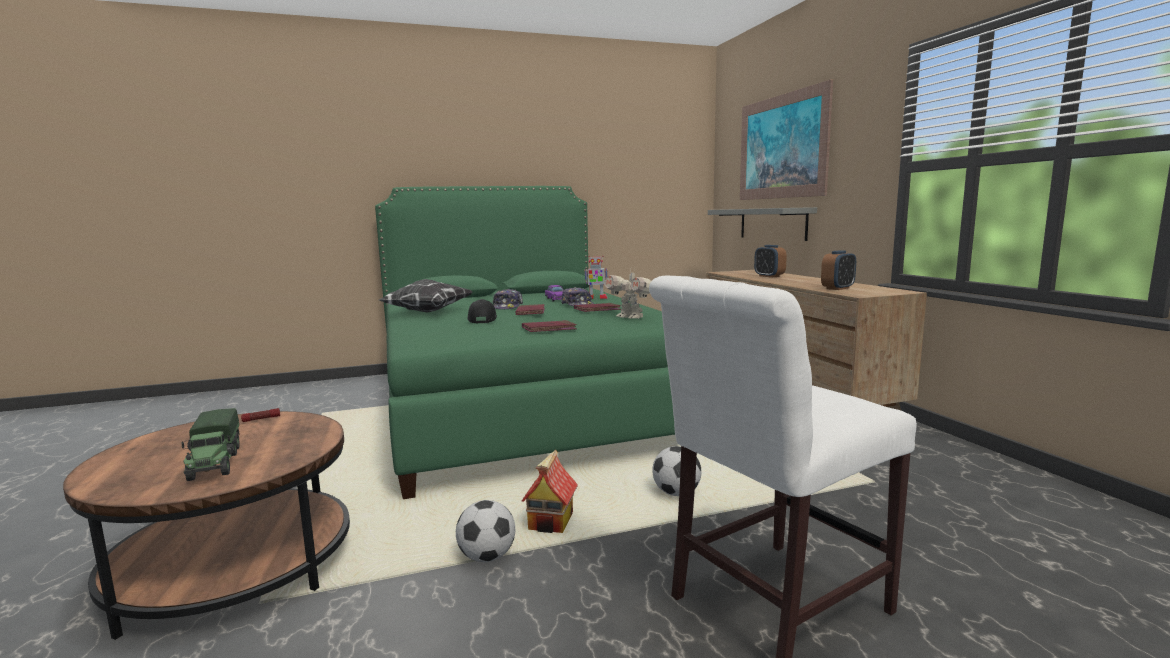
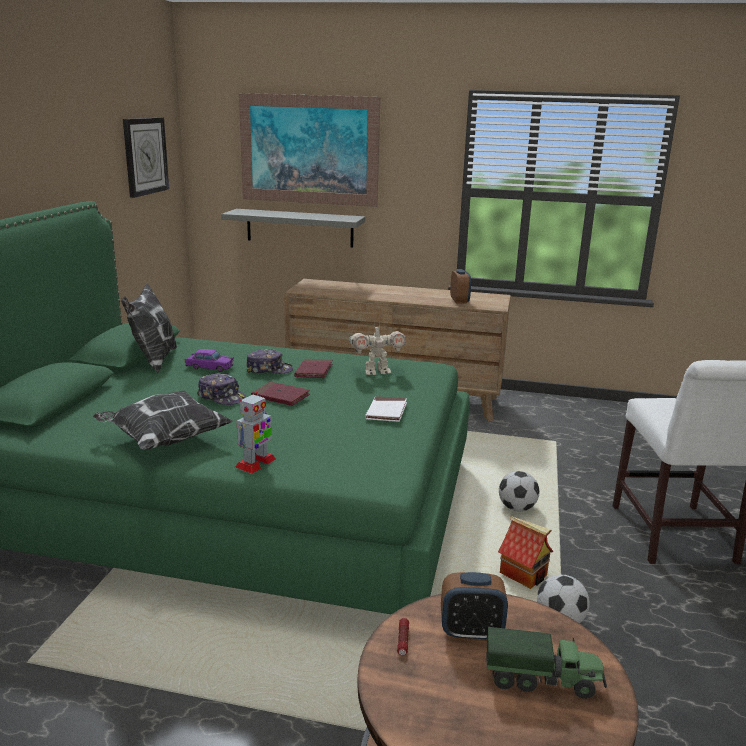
camera: 60 degrees left, 10 degrees up
black cap [468,299,497,323] -> none
red book [522,320,577,332] -> white book [365,396,407,422]
toy robot [584,256,608,299] -> toy robot moved to [235,392,276,474]
alarm clock [754,245,787,278] -> alarm clock moved to [441,572,508,641]
none -> pillow [121,283,177,374]
none -> wall clock [123,117,169,198]

